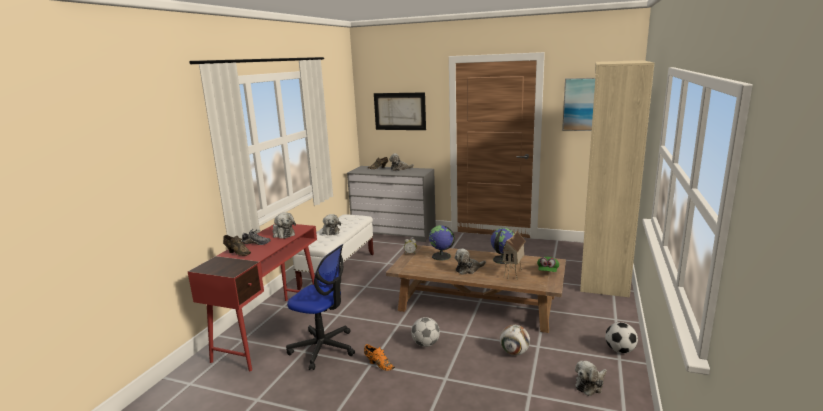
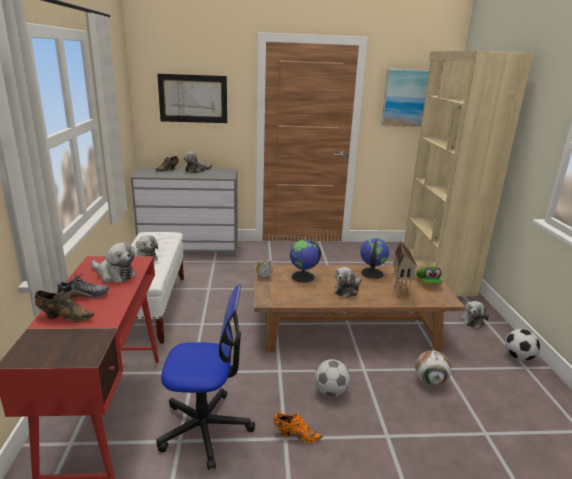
camera: 25 degrees left, 5 degrees up
plush toy [575,361,607,396] -> plush toy moved to [461,301,489,329]

